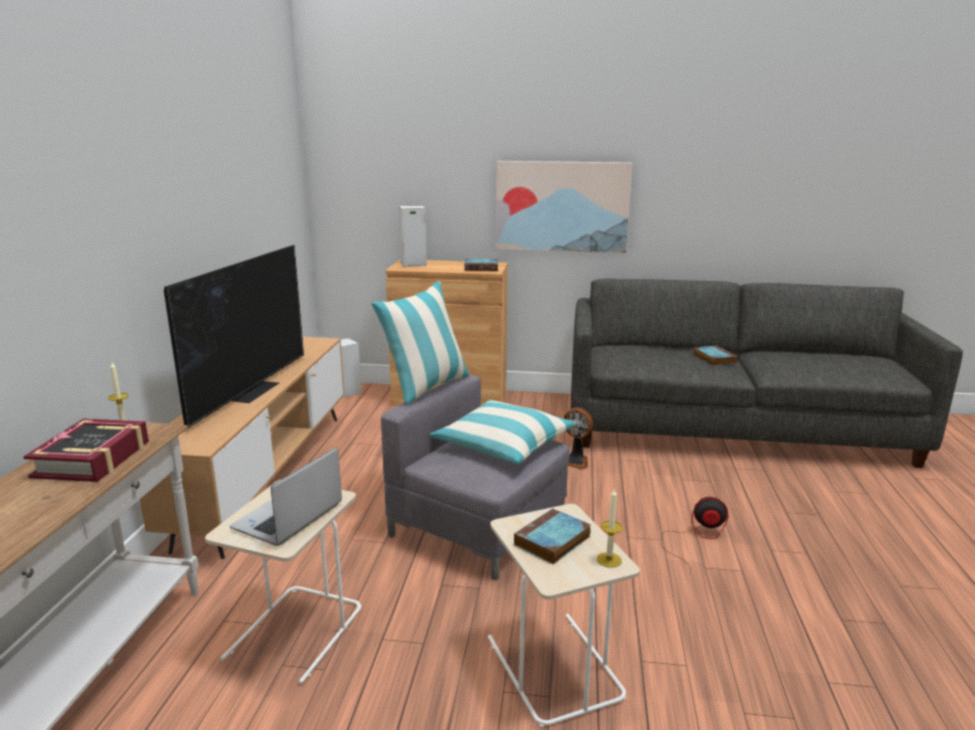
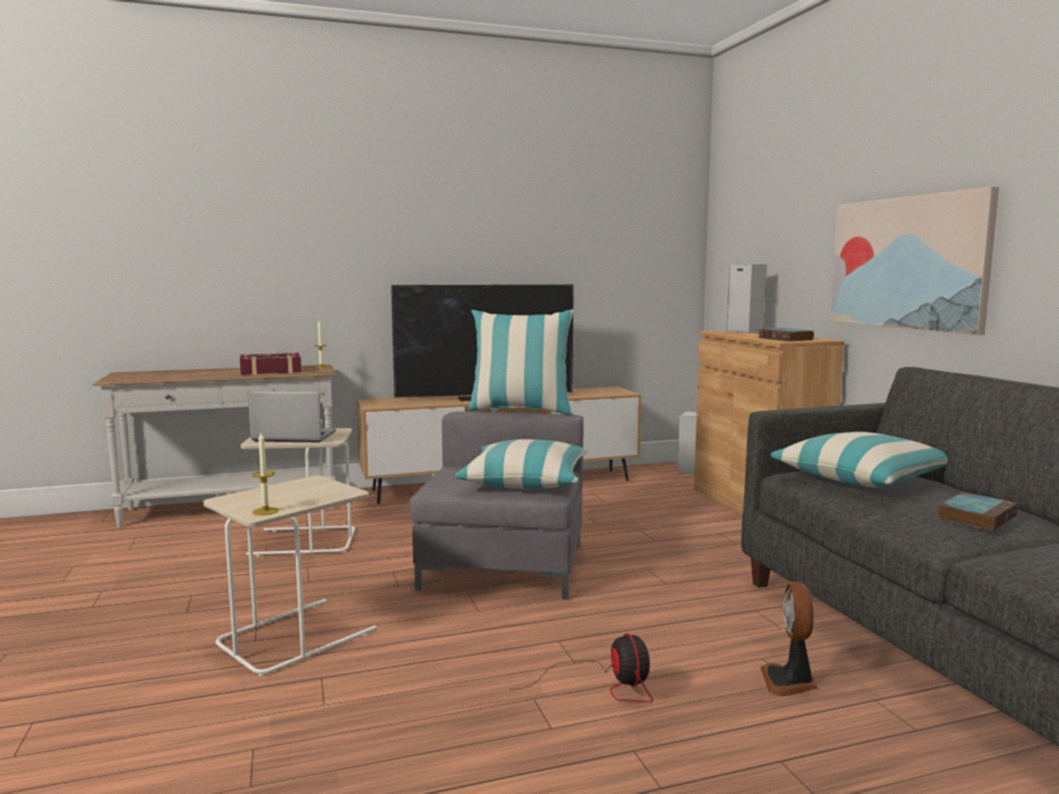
camera: 65 degrees right, 10 degrees down
book [514,508,591,564] -> none
fan [563,408,593,470] -> fan moved to [760,581,818,696]
none -> pillow [771,432,948,487]

